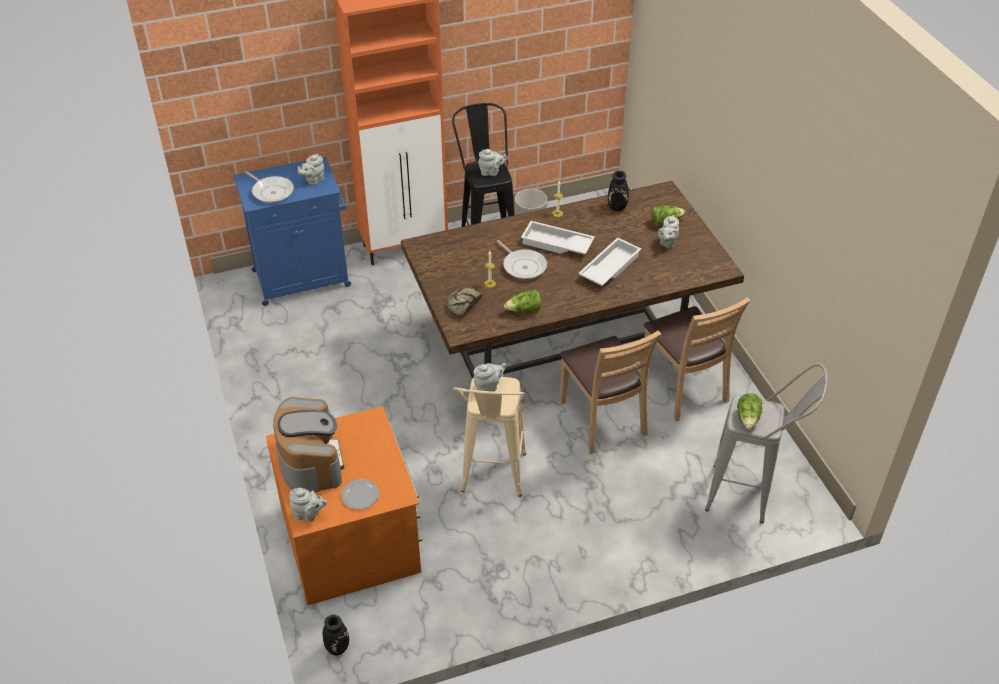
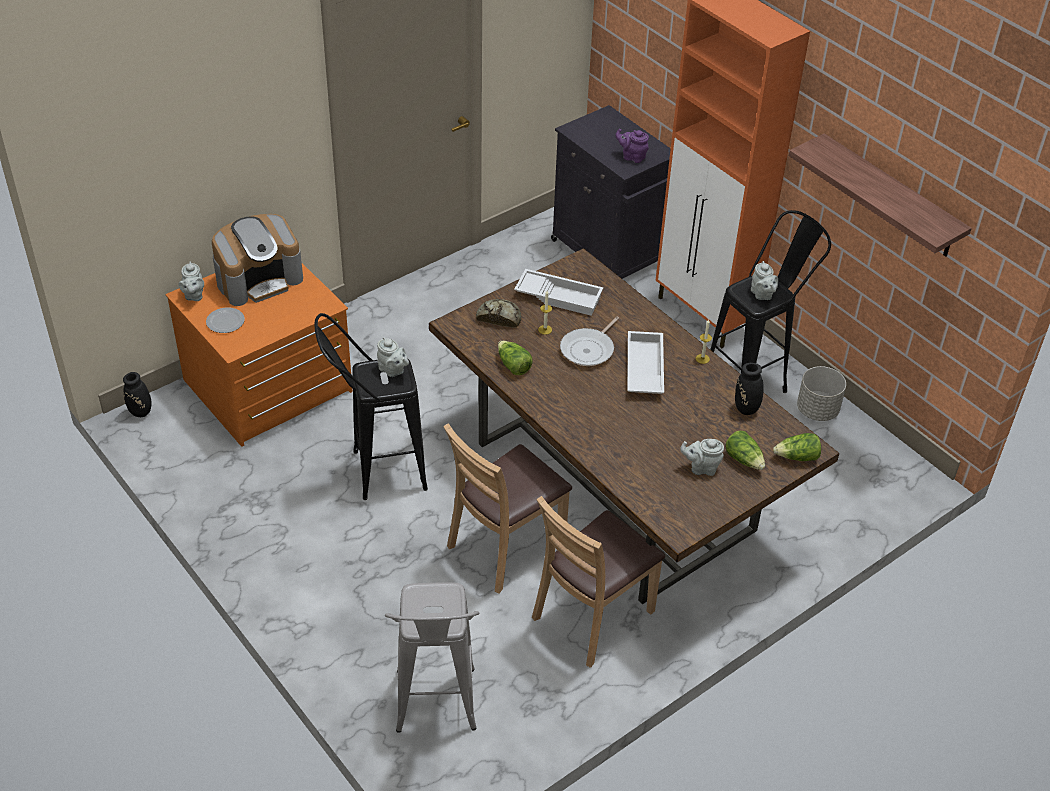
camera: 70 degrees right, 0 degrees up
blue cabinet [233,157,351,306] -> black cabinet [551,105,671,279]
frying pan [245,171,294,203] -> none
grey teapot [298,153,324,185] -> purple teapot [615,129,649,163]
beige stool [453,377,526,497] -> black stool [315,313,428,500]
white tray [578,237,641,286] -> white tray moved to [514,269,603,316]
lettuce [737,393,763,429] -> lettuce moved to [773,433,821,461]
none -> shelf [789,134,972,256]

